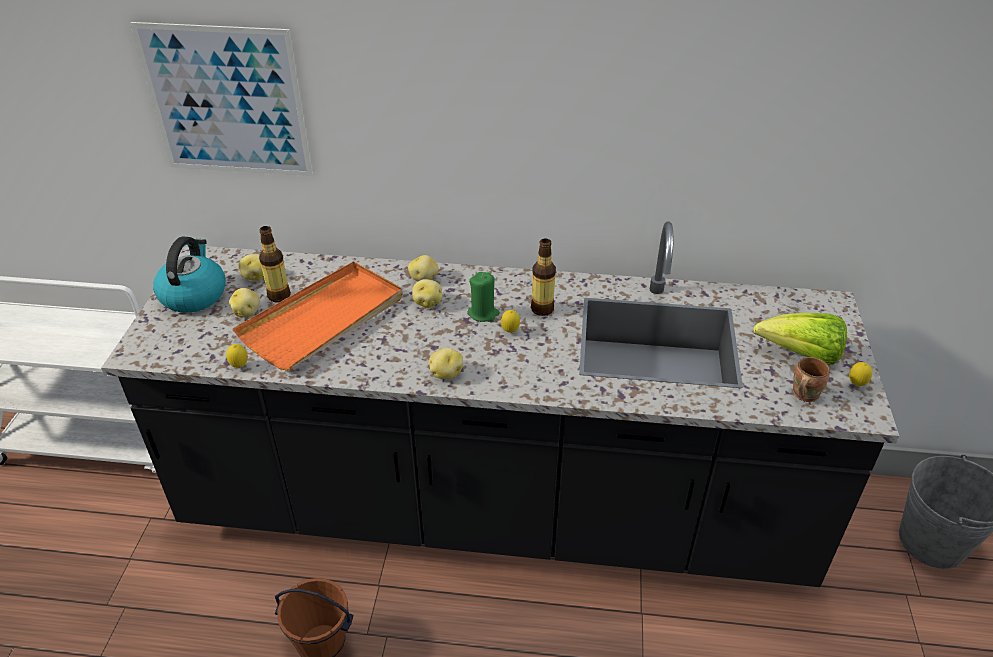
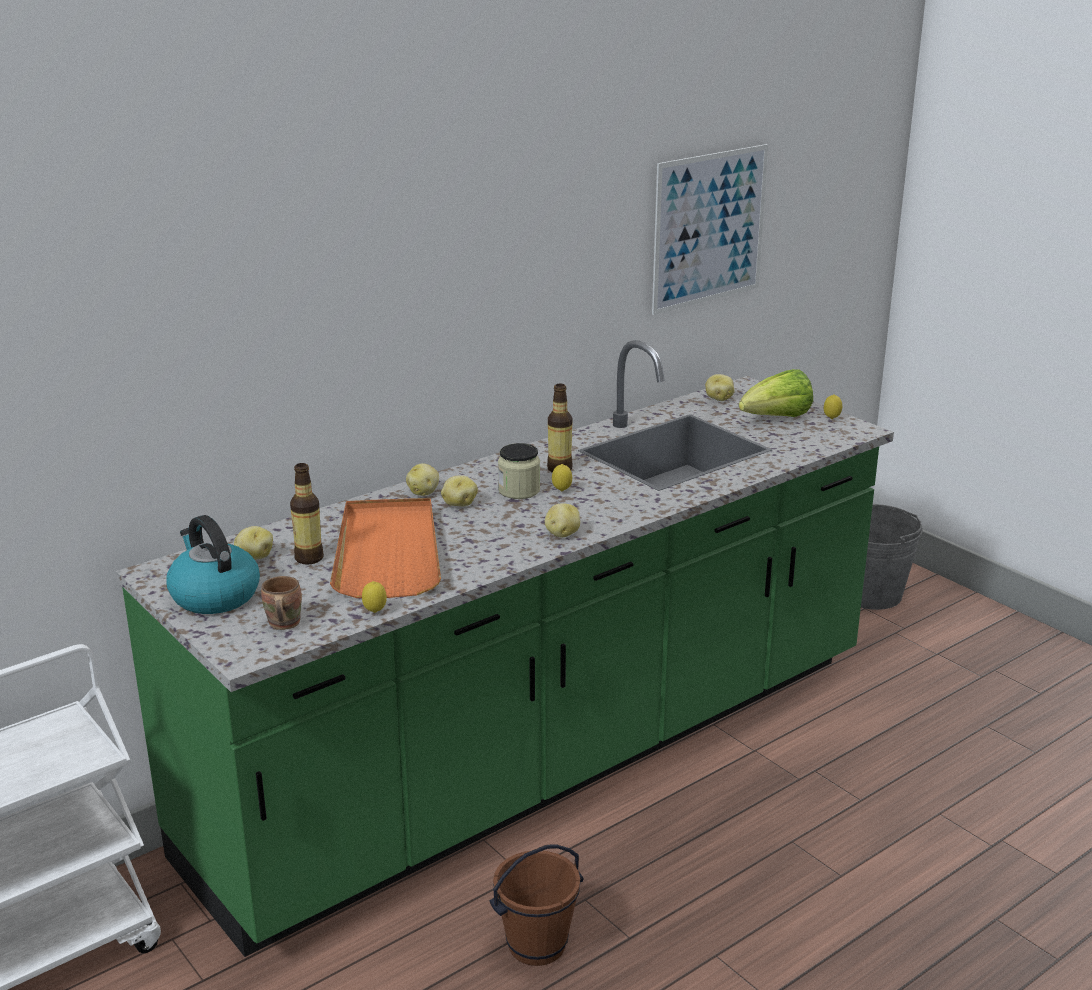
camera: 45 degrees left, 15 degrees down
black counter [101,221,899,587] -> green counter [116,340,894,957]
picture [130,22,313,176] -> picture moved to [652,144,768,315]
potato [229,288,260,318] -> potato moved to [705,374,735,401]
green candle [468,272,500,322] -> jar [498,443,540,499]
brown mug [793,357,830,402] -> brown mug moved to [261,576,302,630]

